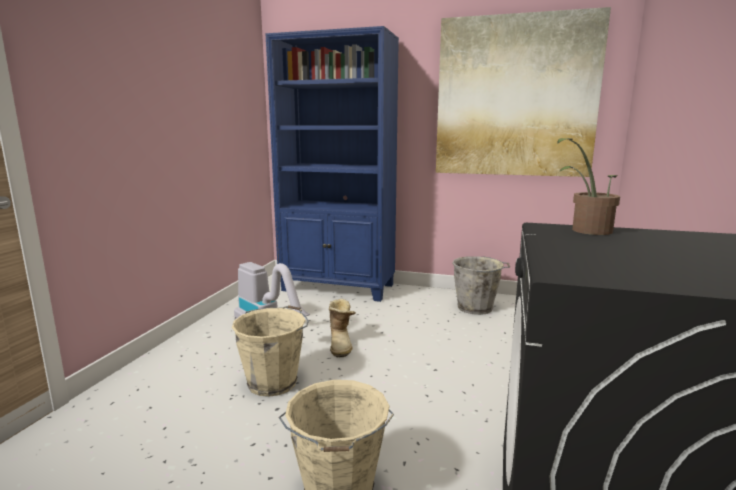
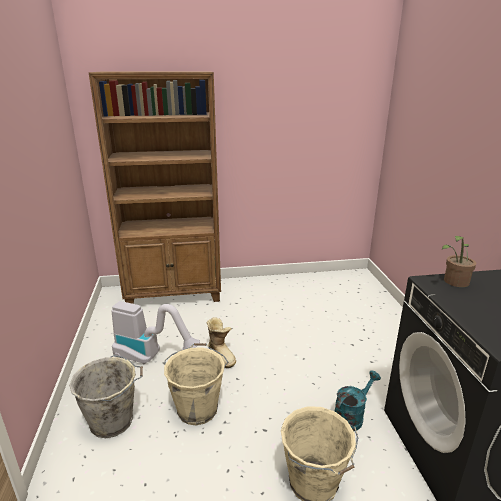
camera: 25 degrees left, 10 degrees up
blue bookcase [265,26,399,302] -> brown bookcase [88,71,221,304]
picture [436,7,611,177] -> none
grey bucket [452,256,510,315] -> grey bucket moved to [69,355,143,438]
none -> turquoise watering can [335,370,381,431]

